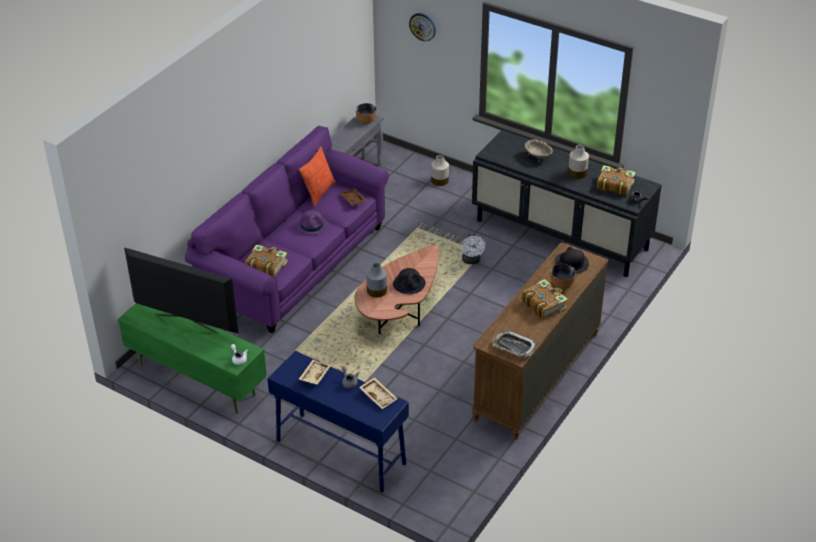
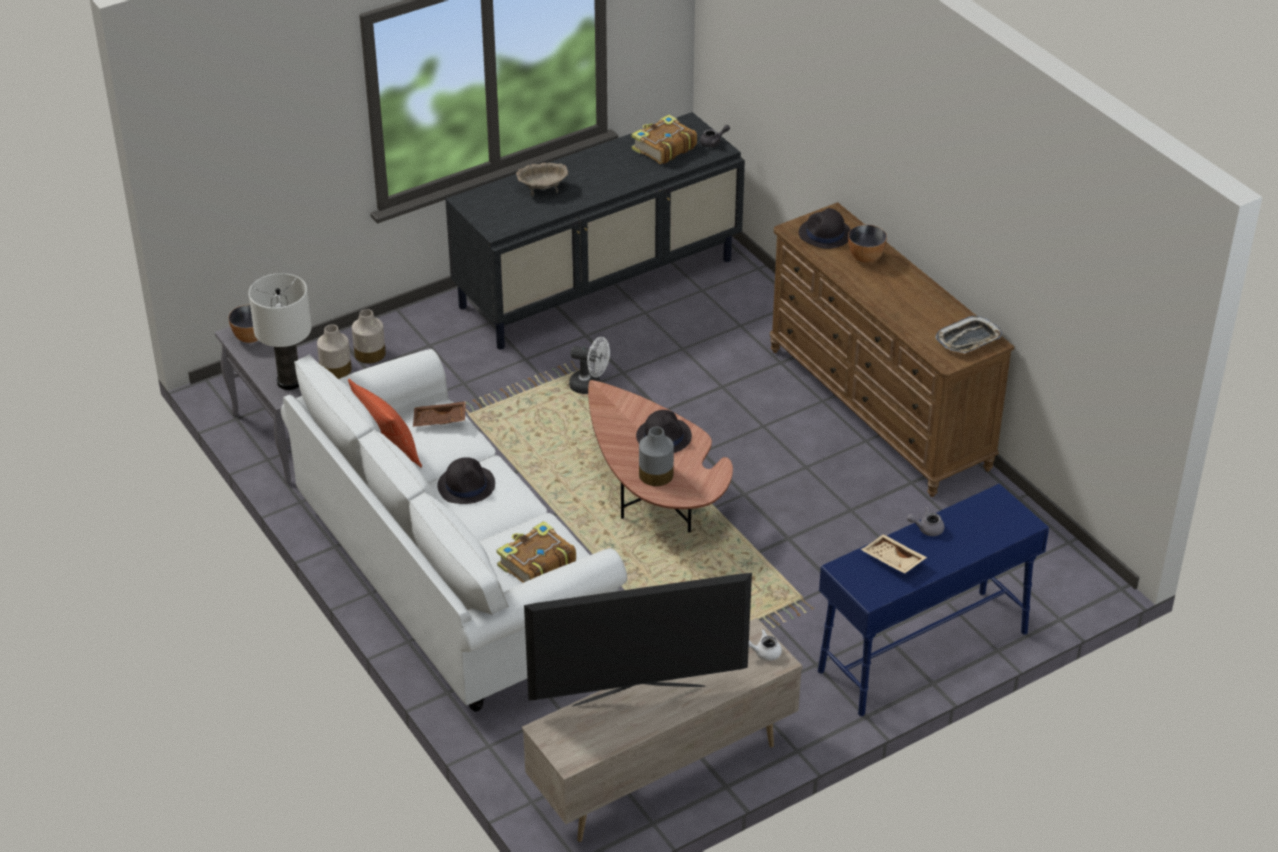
camera: 65 degrees left, 0 degrees up
green tv stand [118,303,267,414] -> beige tv stand [522,618,803,842]
television [124,248,239,334] -> television turned 150 degrees counterclockwise [524,573,752,707]
purple sofa [185,126,389,333] -> white sofa [281,349,627,712]
purple hat [296,210,328,235] -> black hat [437,457,495,504]
beige tray [359,377,398,409] -> none
wall clock [409,13,436,41] -> none
book [521,279,568,319] -> none
beige vase [568,145,589,179] -> beige vase moved to [317,325,352,379]
none -> white table lamp [249,273,312,390]

